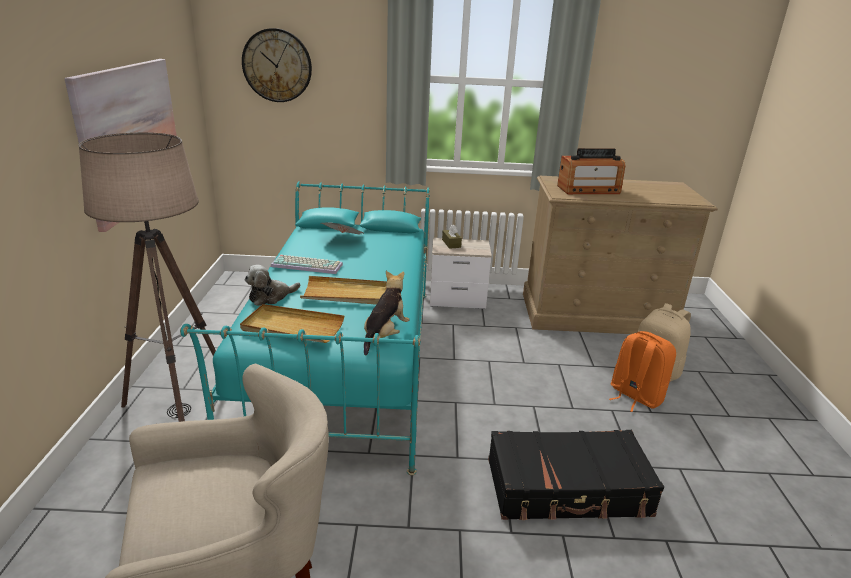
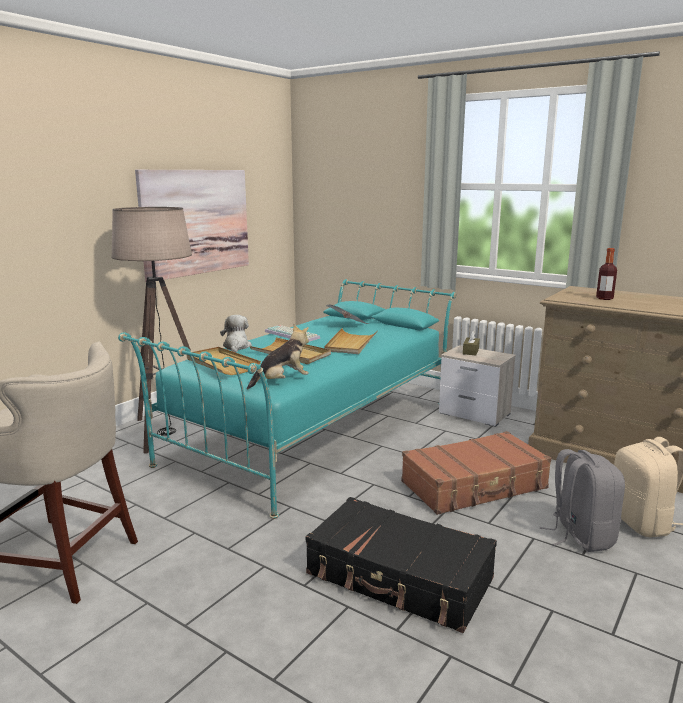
camera: 35 degrees right, 10 degrees down
wall clock [242,28,312,102] -> none
plush toy [245,265,300,306] -> plush toy turned 90 degrees clockwise [220,315,252,353]
radio [557,148,626,194] -> bottle [596,248,617,300]
orange backpack [609,331,676,412] -> grey backpack [540,449,625,552]
none -> beige tray [324,328,377,354]
none -> brown suitcase [401,431,551,515]

